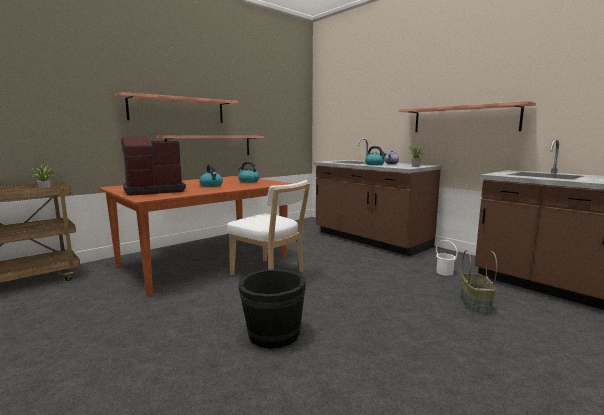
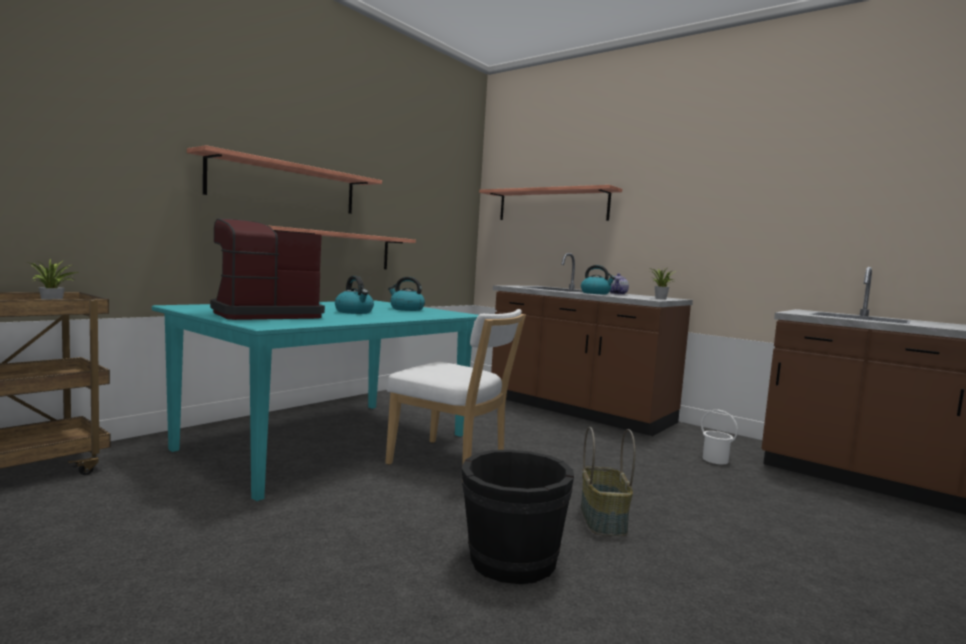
camera: 10 degrees left, 5 degrees down
brown dining table [99,176,293,297] -> turquoise dining table [152,301,478,501]
shelf [399,101,536,132] -> shelf moved to [479,185,622,221]
basket [460,250,497,314] -> basket moved to [581,427,635,536]

